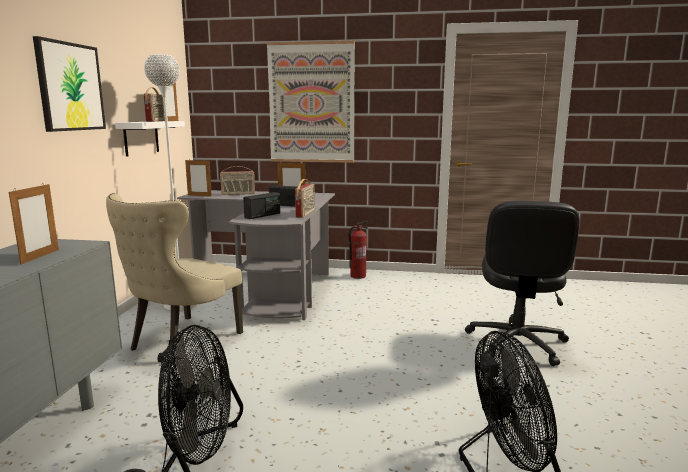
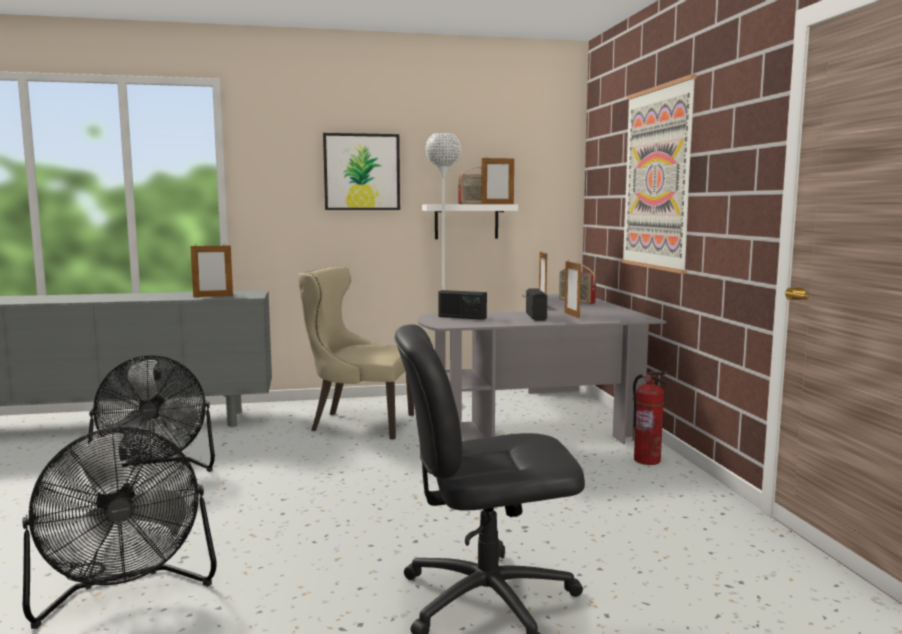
camera: 70 degrees right, 5 degrees down
radio [295,179,315,218] -> none

